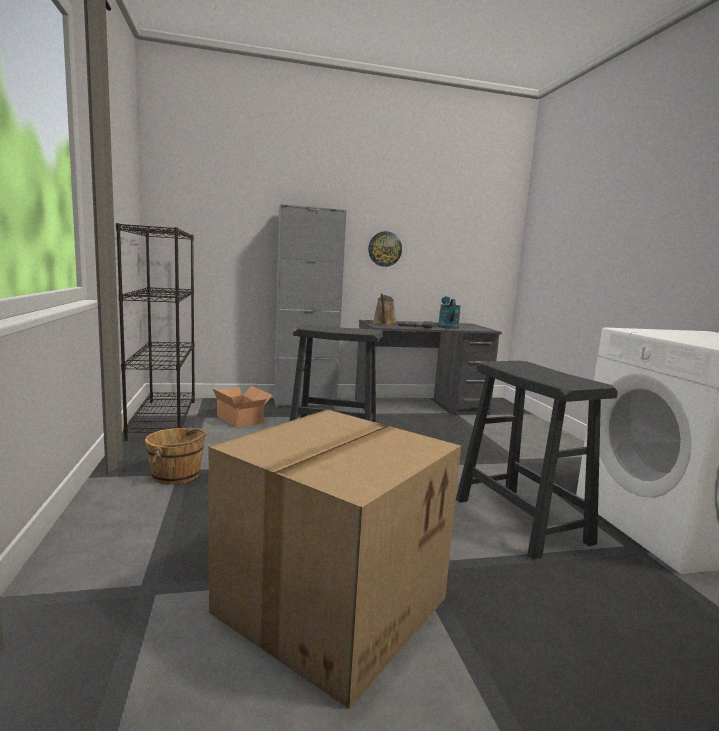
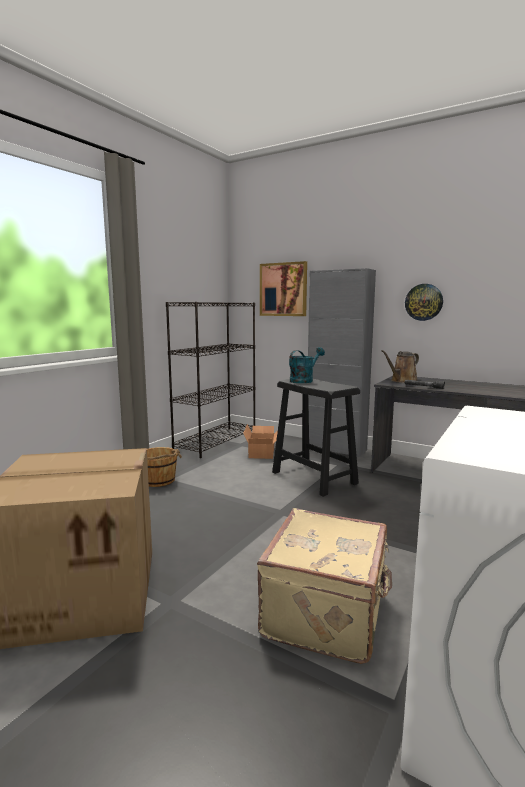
camera: 45 degrees right, 0 degrees up
turquoise watering can [438,296,461,329] -> turquoise watering can moved to [289,347,325,383]
black stool [456,361,618,560] -> beige suitcase [257,508,392,664]
none -> picture [260,261,307,316]

